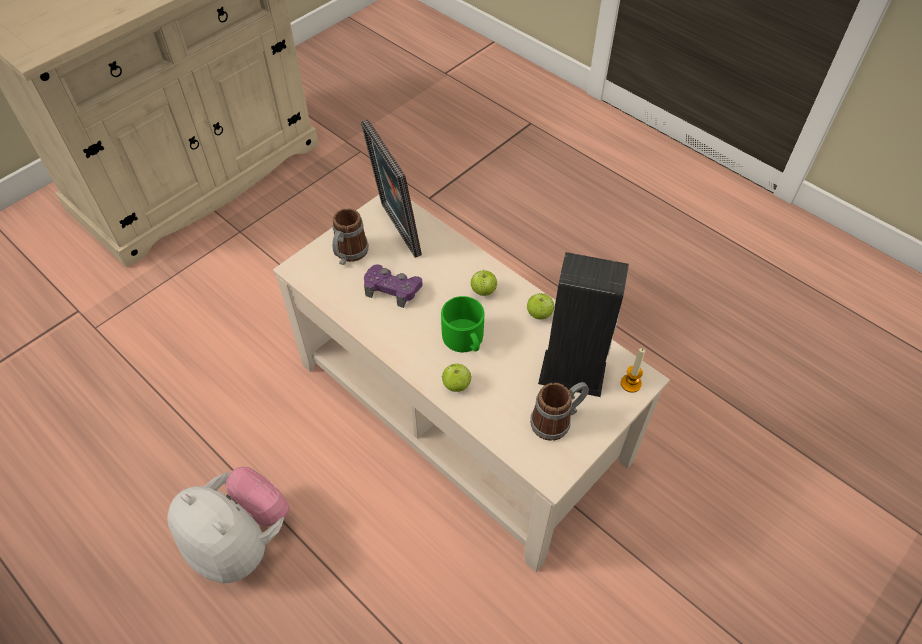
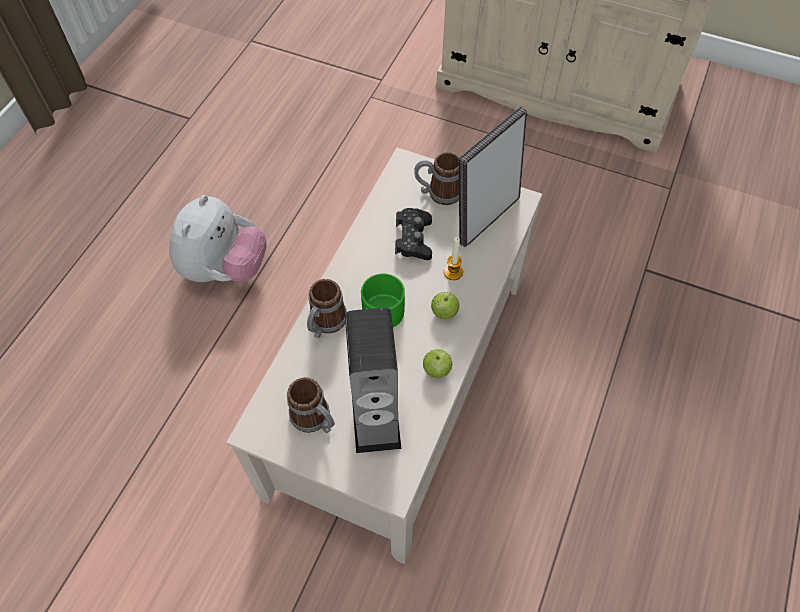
camera: 70 degrees right, 5 degrees up
purple game controller [364,265,422,308] -> black game controller [395,208,432,260]
apple [442,363,471,392] -> mug [307,279,347,338]
candle [621,348,645,393] -> candle moved to [444,237,463,280]

